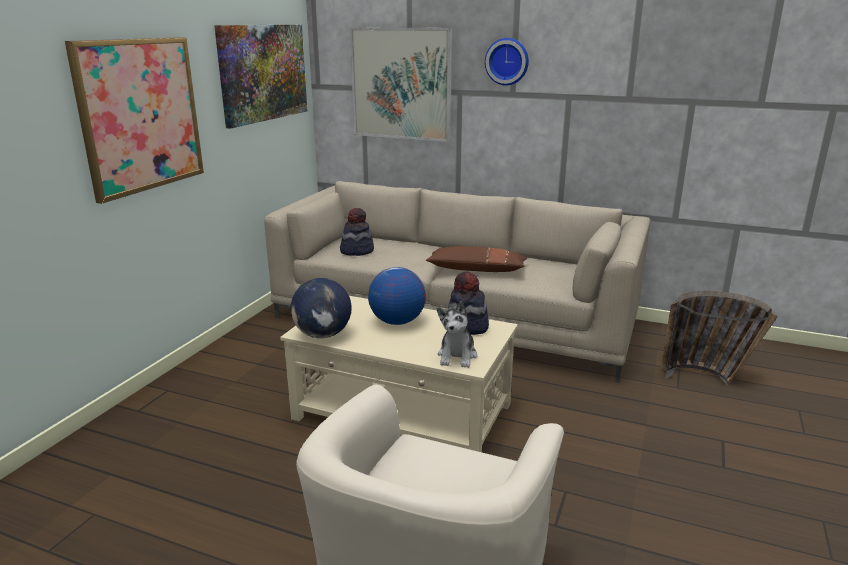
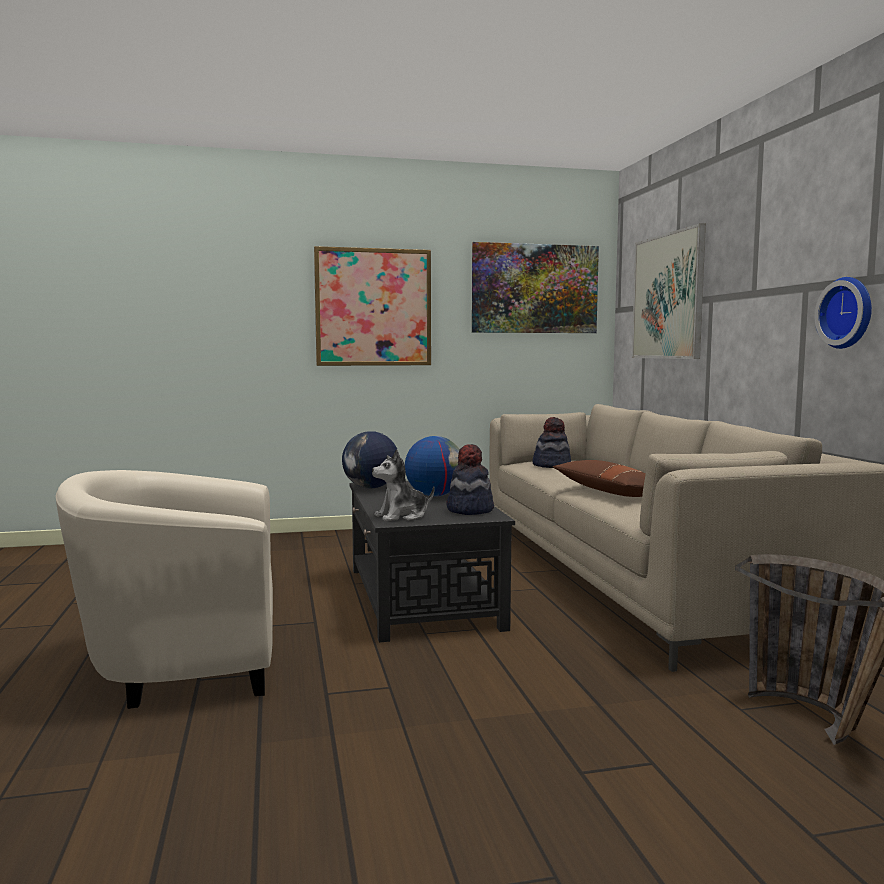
camera: 55 degrees right, 15 degrees down
beige coffee table [280,296,518,452] -> black coffee table [349,481,515,643]
wall clock [485,38,529,85] -> wall clock moved to [815,277,872,349]

